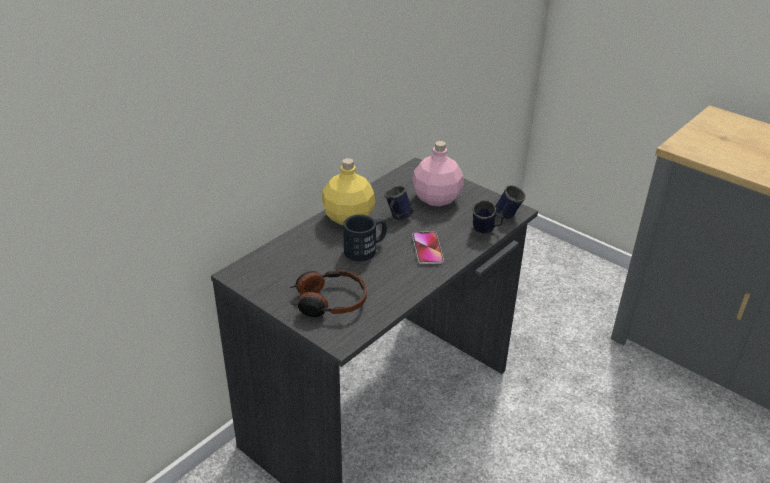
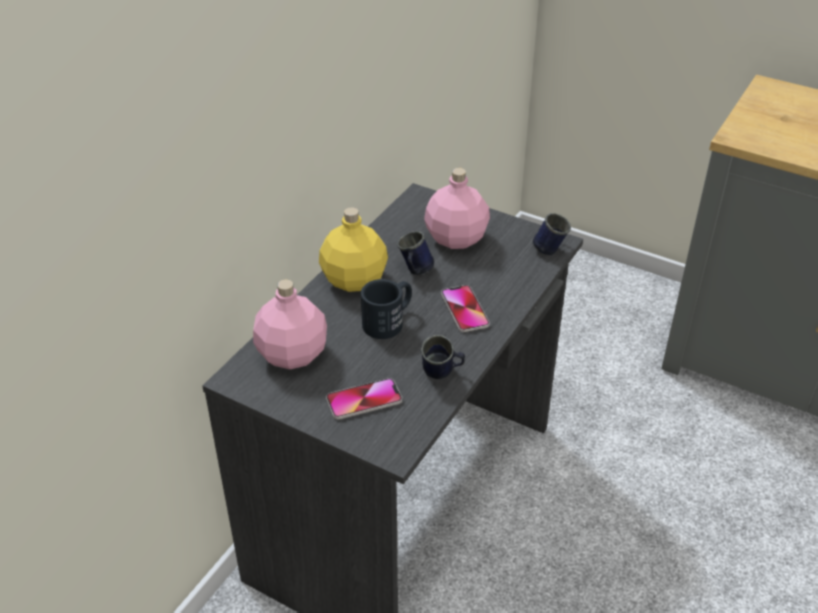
camera: 10 degrees left, 5 degrees up
headphones [289,271,367,317] -> phone [326,378,402,419]
blue mug [473,200,504,234] -> blue mug moved to [421,335,465,379]
none -> pink bottle [253,279,327,369]

